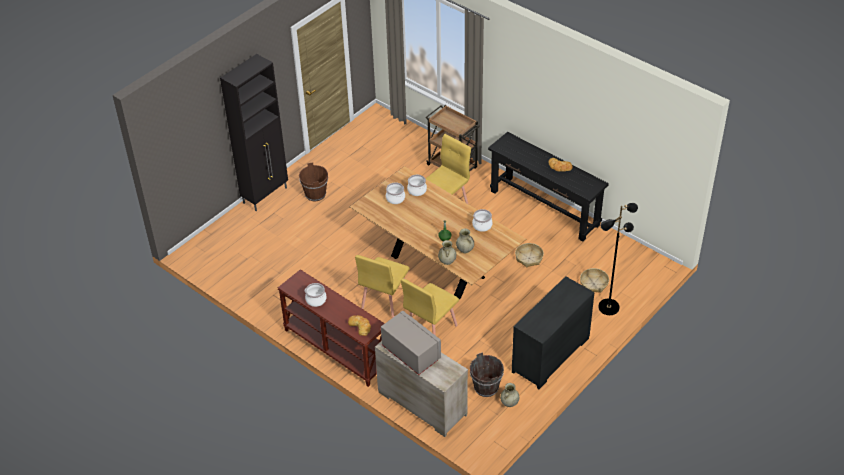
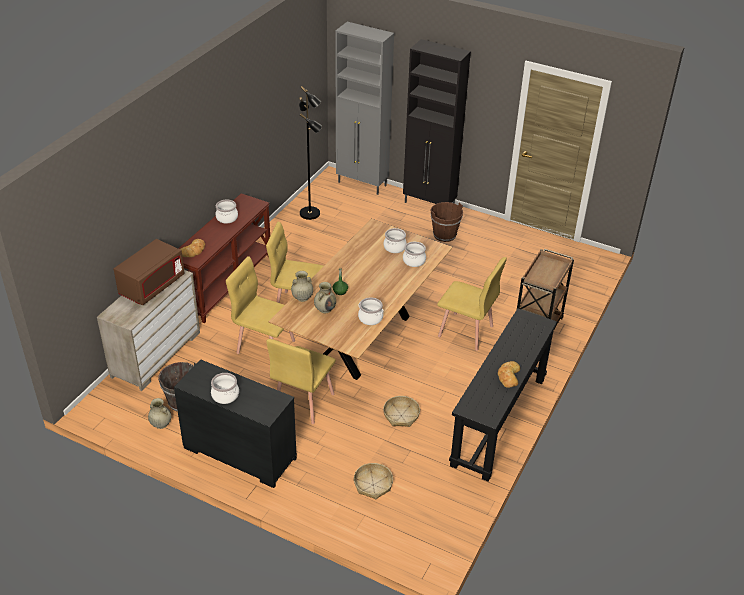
camera: 75 degrees right, 5 degrees down
grey microwave [381,311,441,375] -> brown microwave [114,239,185,305]
black floor lamp [598,203,638,315] -> black floor lamp moved to [299,86,322,220]
none -> cooking pot [211,373,239,404]
none -> yellow chair [267,339,336,424]
none -> grey cabinet [335,22,394,195]

